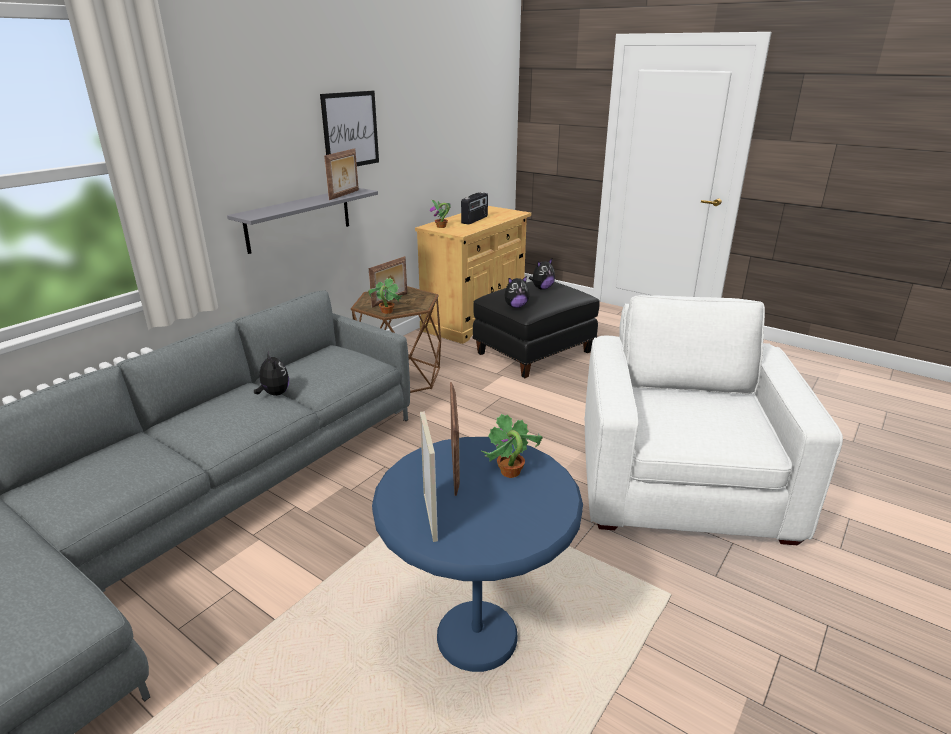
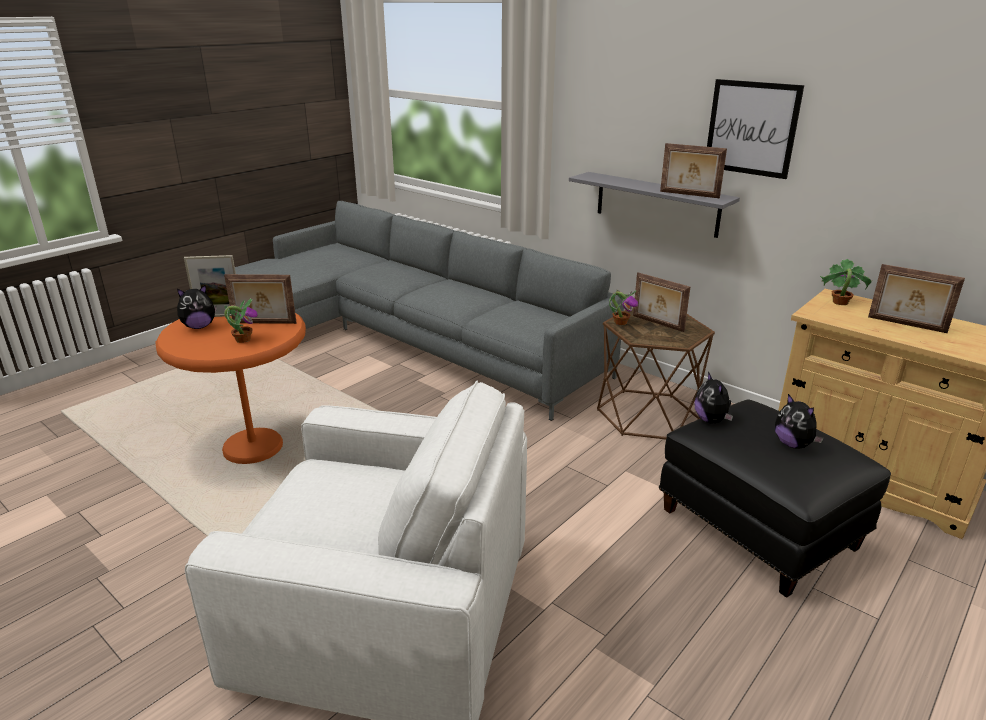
camera: 95 degrees right, 0 degrees up
plush toy [254,351,289,396] -> plush toy moved to [177,285,217,329]
blue side table [372,437,583,672] -> orange side table [155,313,306,464]
radio [461,192,488,224] -> picture frame [868,264,965,333]

